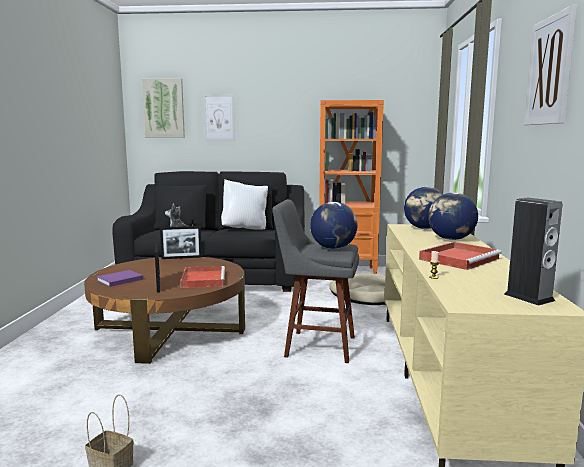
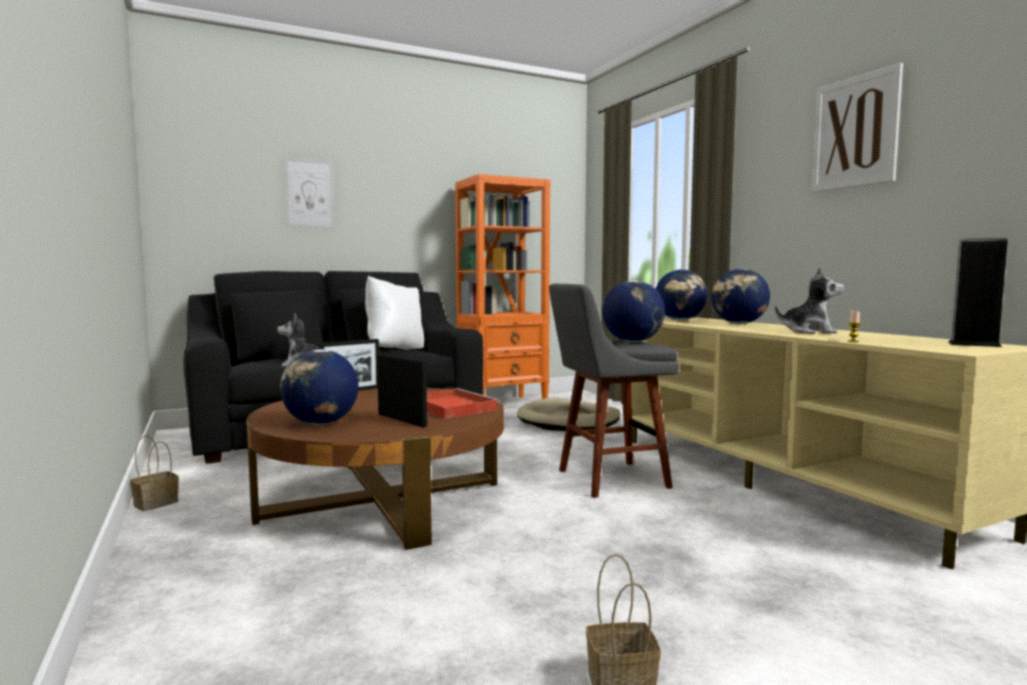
camera: 30 degrees left, 5 degrees down
purple book [96,270,143,287] -> globe [280,349,358,425]
picture [142,78,185,138] -> none
red tray [419,242,502,270] -> plush toy [775,268,844,334]
none -> basket [130,436,179,511]

